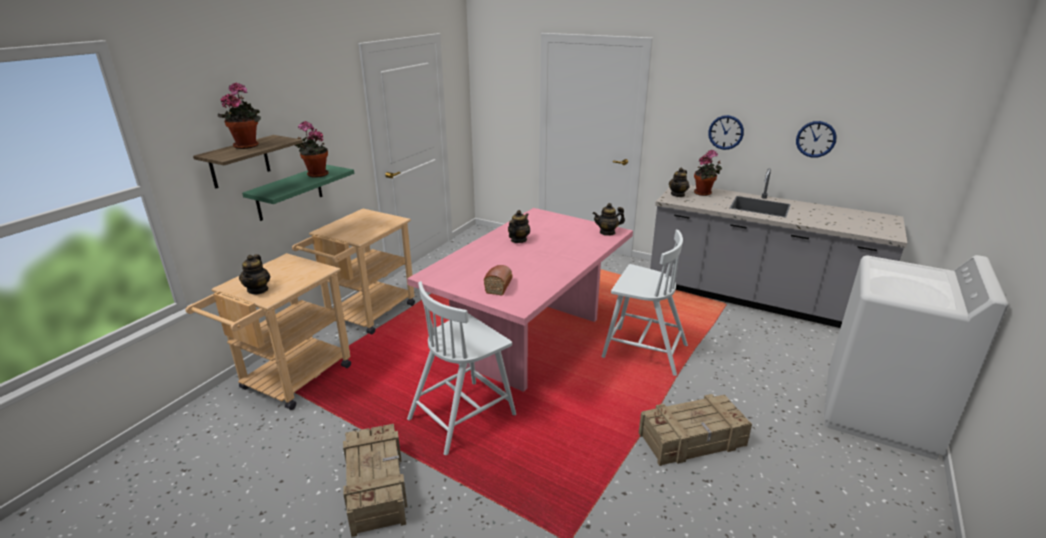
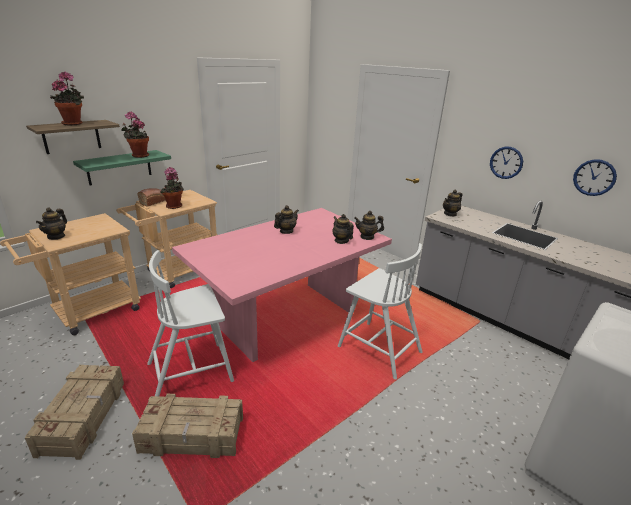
camera: 15 degrees right, 0 degrees up
bread [484,265,512,296] -> bread moved to [137,188,166,207]
crate [639,394,752,466] -> crate moved to [132,394,243,458]
potted plant [694,150,722,196] -> potted plant moved to [160,167,184,209]
none -> teapot [333,214,354,244]

